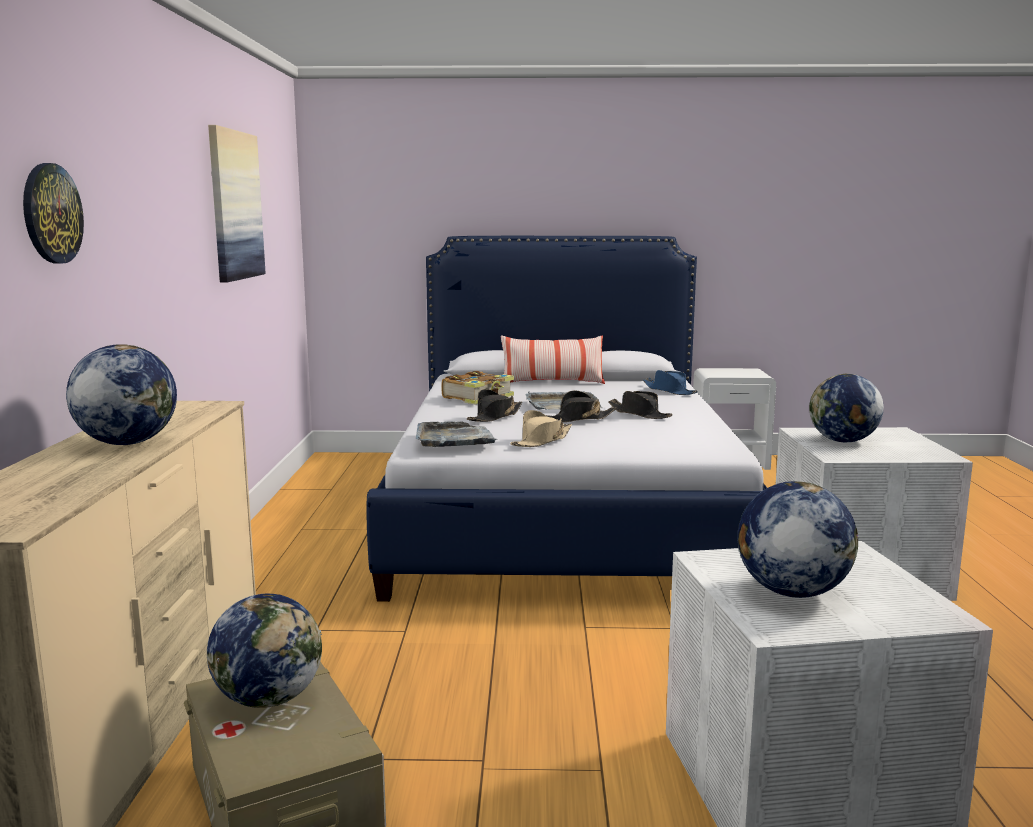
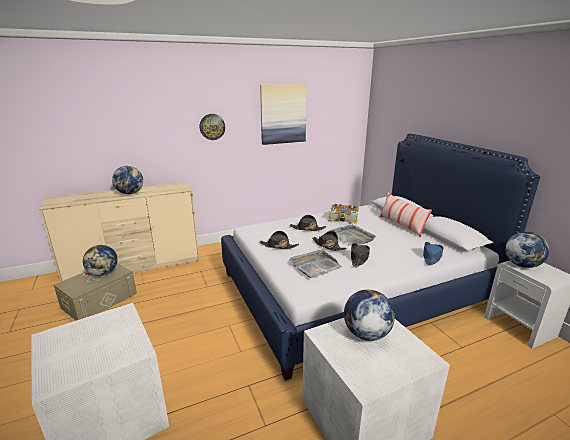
camera: 65 degrees right, 10 degrees up
wall clock [23,163,84,264] -> wall clock moved to [200,114,225,140]
grey tray [416,421,496,447] -> grey tray moved to [290,250,342,278]
beige hat [510,410,572,447] -> black hat [259,231,299,250]
globe [737,481,858,598] -> globe moved to [505,232,549,268]

